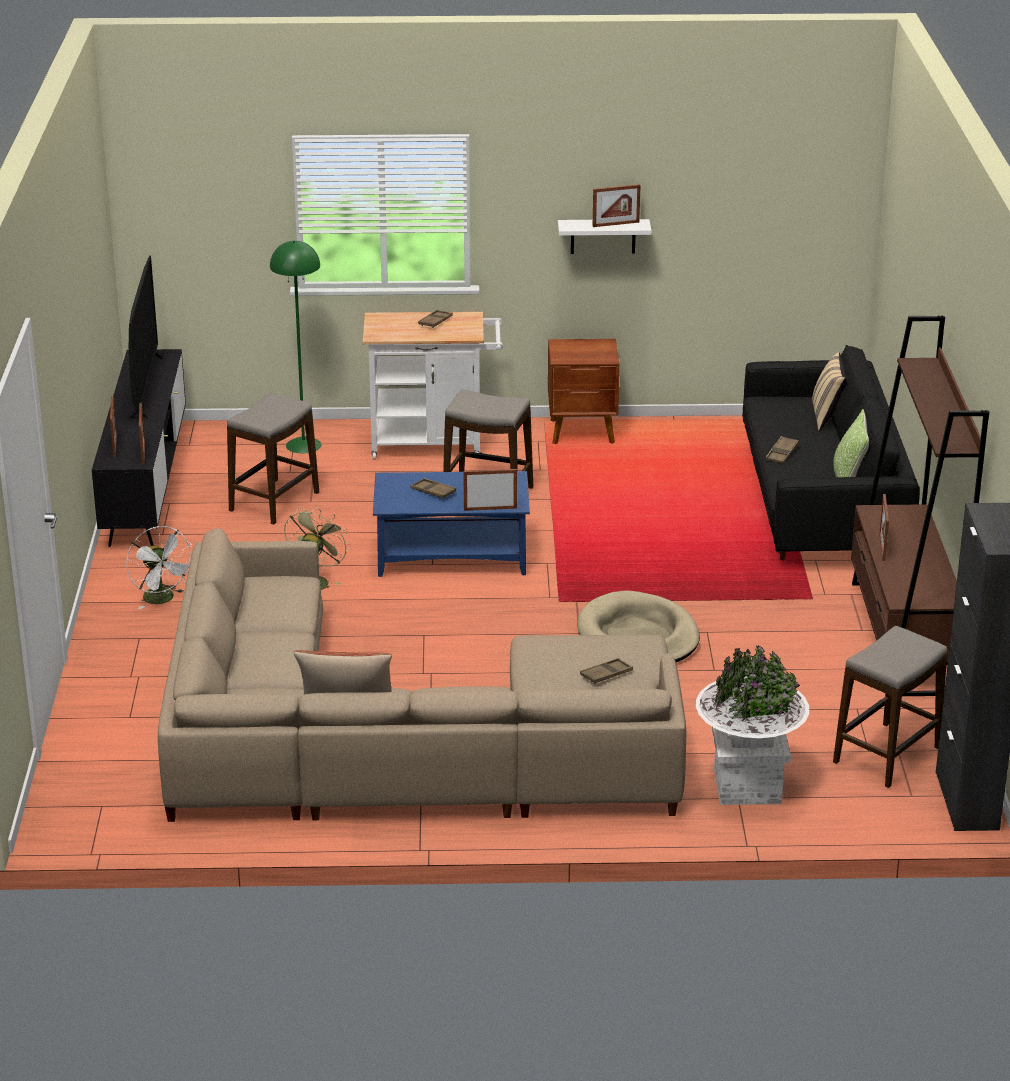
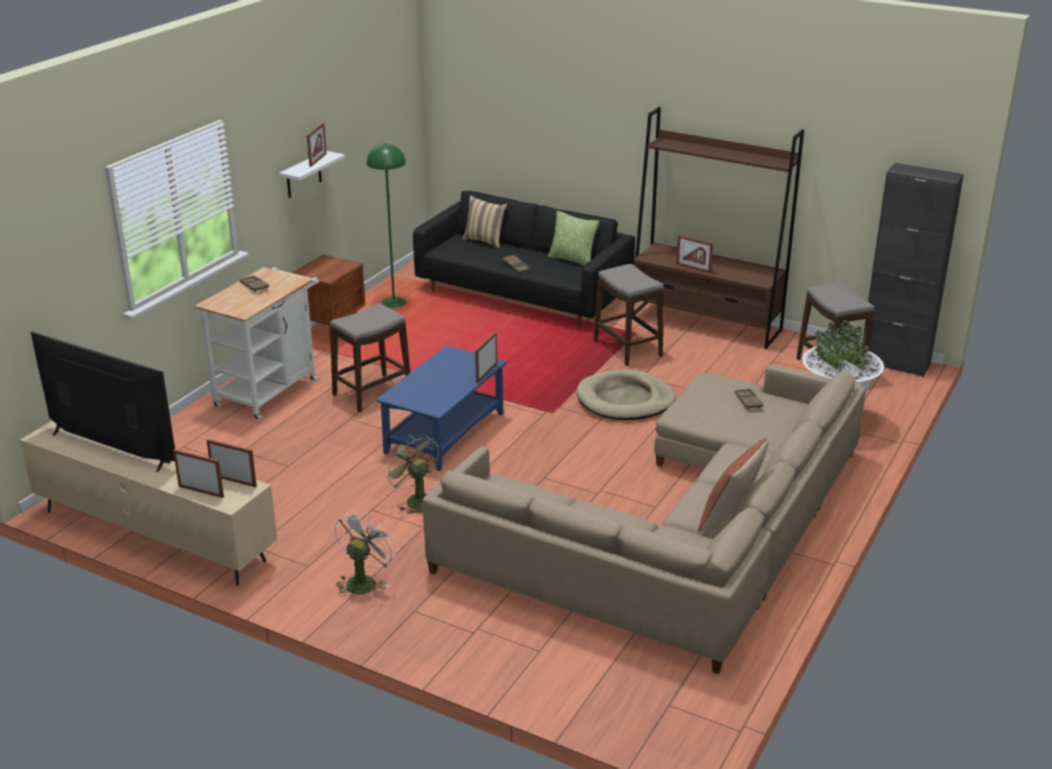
camera: 60 degrees left, 0 degrees up
black tv stand [92,349,186,547] -> beige tv stand [20,421,277,586]
white fan [126,526,192,609] -> white fan turned 60 degrees counterclockwise [335,511,398,597]
stool [227,393,319,525] -> stool moved to [594,264,664,366]
green floor lamp [270,241,322,453] -> green floor lamp moved to [367,143,406,308]
brown tray [410,478,456,499] -> none

